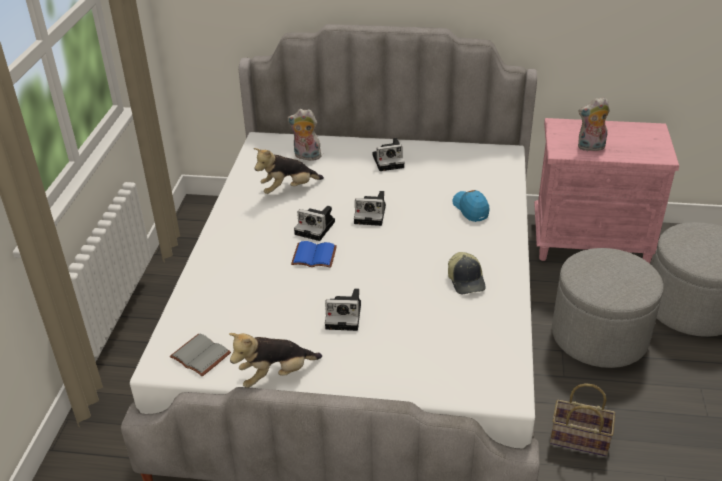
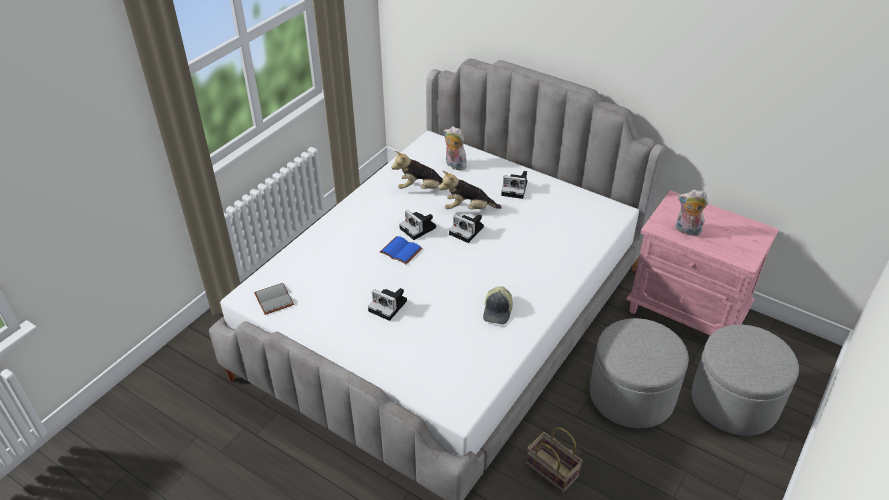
camera: 25 degrees right, 5 degrees up
plush toy [229,333,322,388] -> plush toy moved to [439,171,502,210]
blue cap [453,190,490,222] -> none

